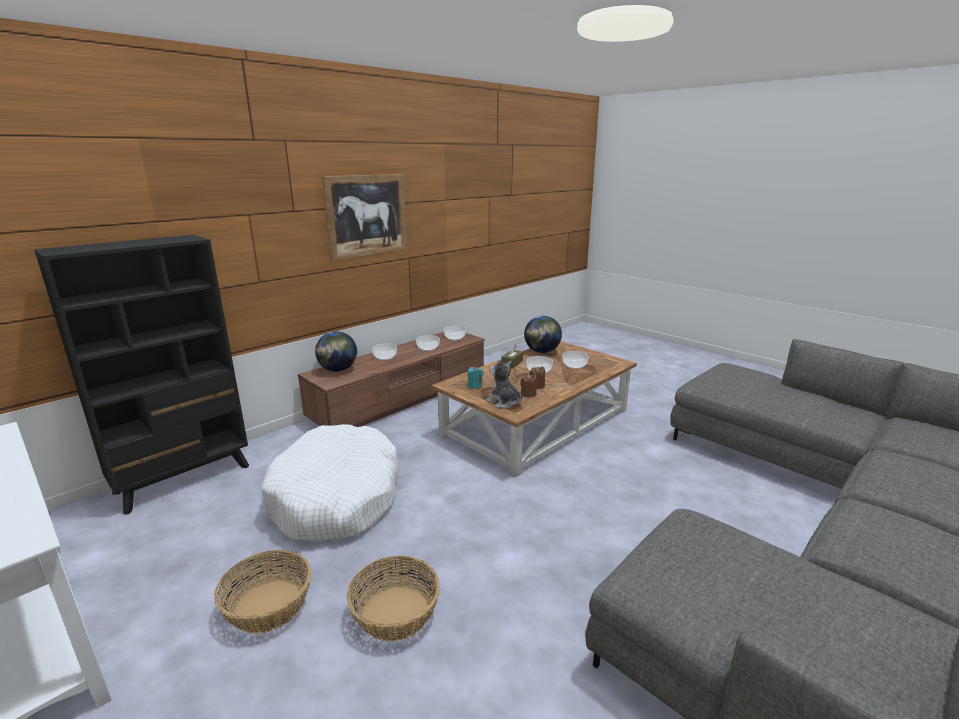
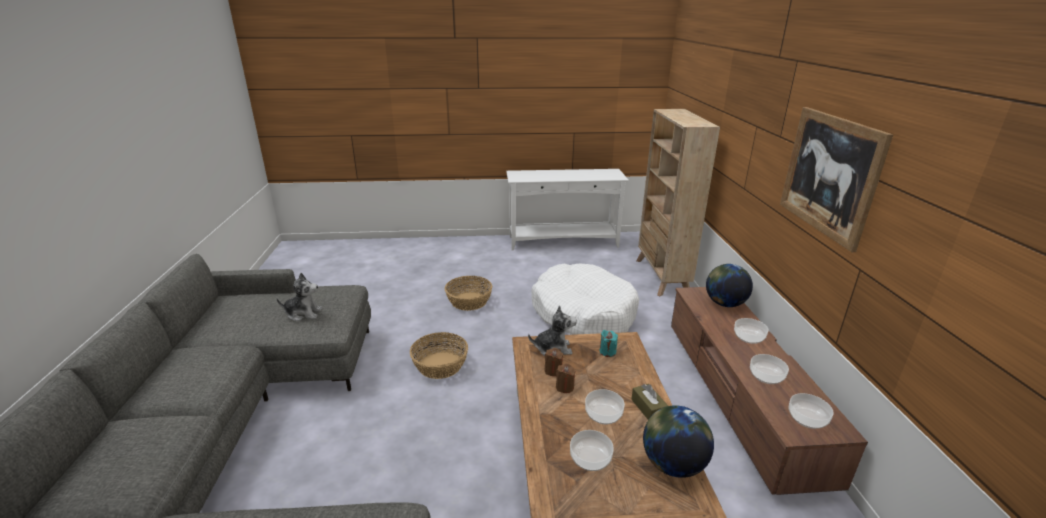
camera: 130 degrees right, 5 degrees up
black bookcase [34,235,249,514] -> beige bookcase [636,109,720,296]
basket [214,550,311,634] -> basket moved to [410,332,468,379]
none -> plush toy [276,273,323,321]

